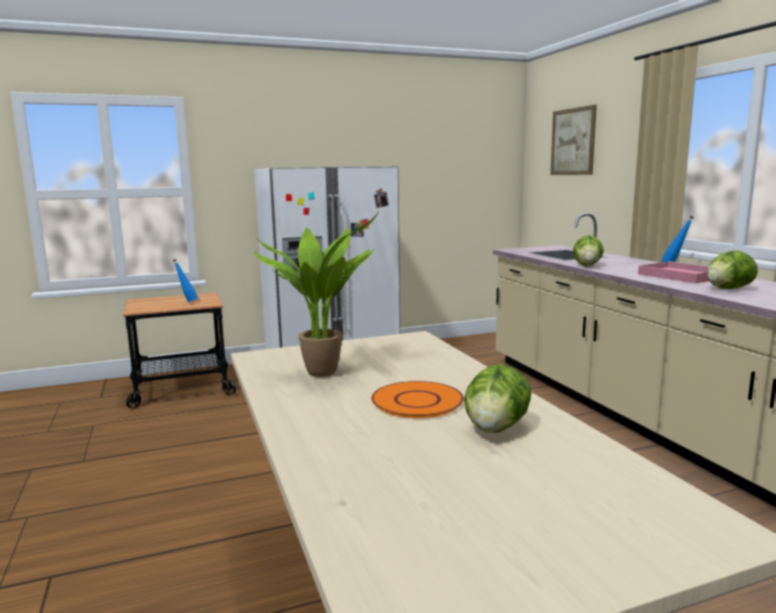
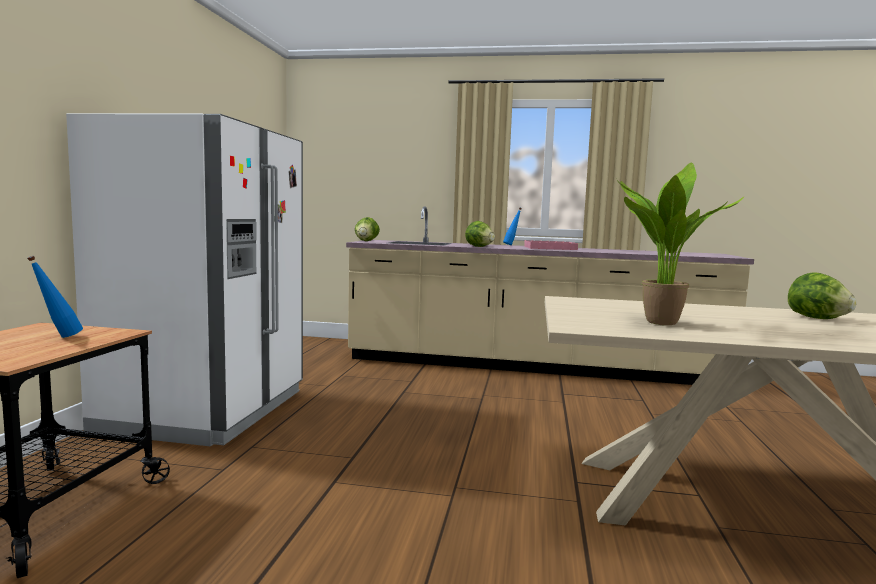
camera: 60 degrees left, 5 degrees down
orange plate [371,381,464,418] -> none
picture [550,105,597,175] -> none
lettuce [707,250,758,289] -> lettuce moved to [355,217,380,241]

